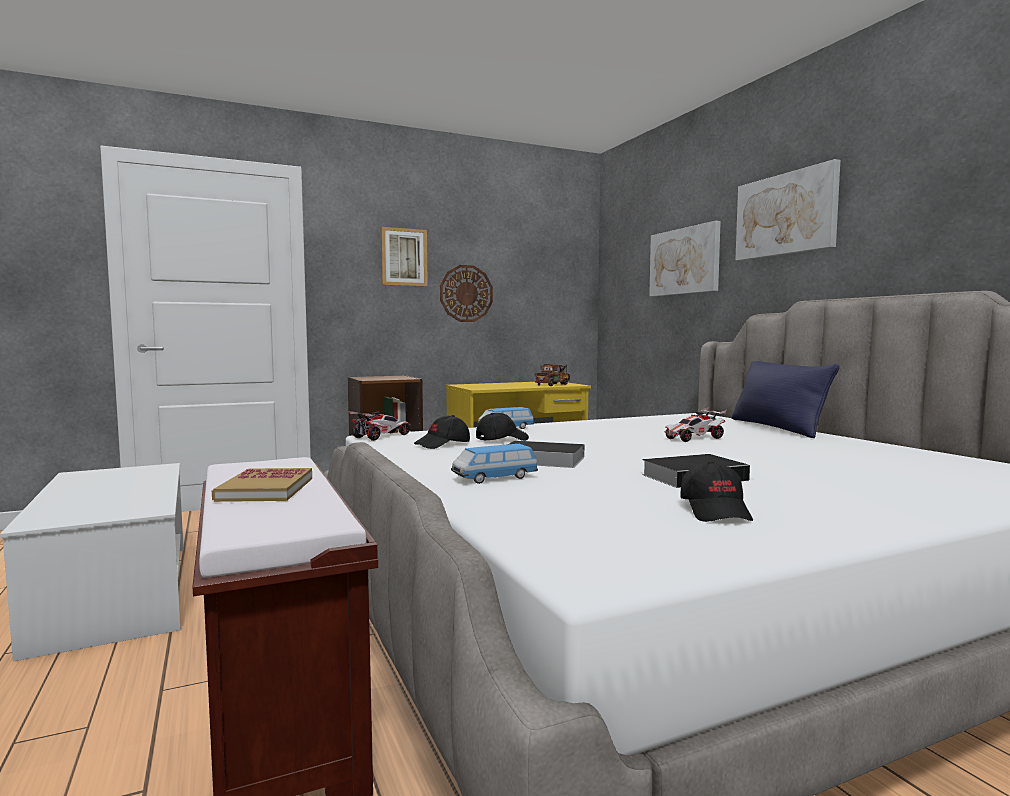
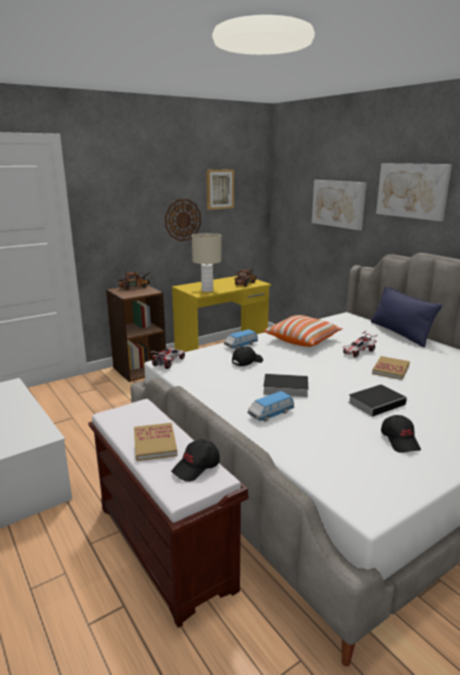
camera: 10 degrees left, 15 degrees up
picture [381,227,428,287] -> picture moved to [206,169,234,210]
black cap [414,415,470,449] -> black cap moved to [171,439,220,482]
none -> toy truck [118,271,151,290]
none -> beige table lamp [192,233,221,292]
none -> pillow [264,315,343,347]
none -> book [372,356,410,380]

